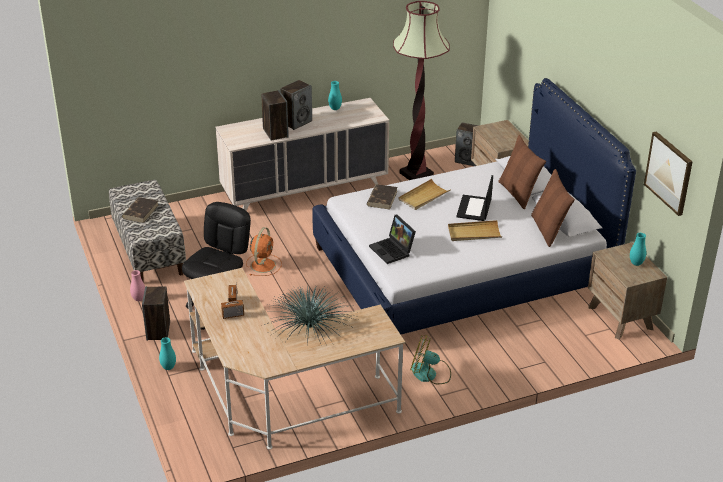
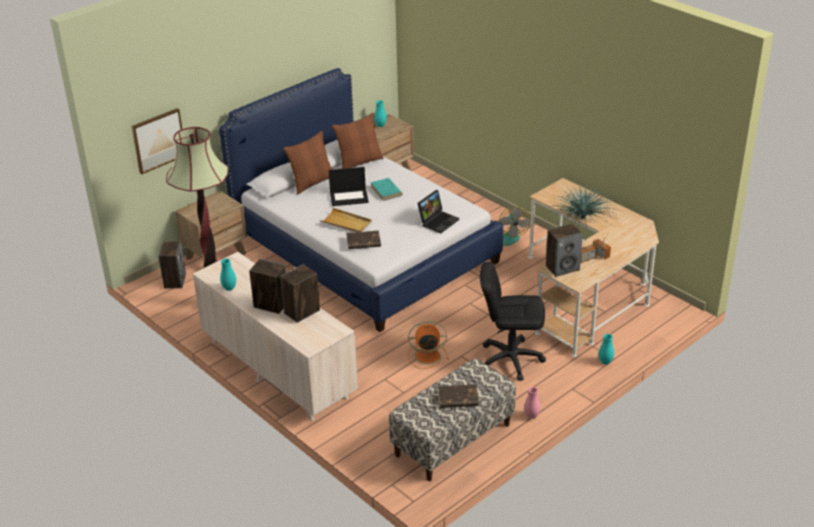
camera: 110 degrees left, 0 degrees up
speaker [142,286,170,341] -> speaker moved to [546,224,583,277]
beige tray [448,220,502,241] -> turquoise book [370,178,403,201]
picture [644,131,693,216] -> picture moved to [131,108,182,174]

